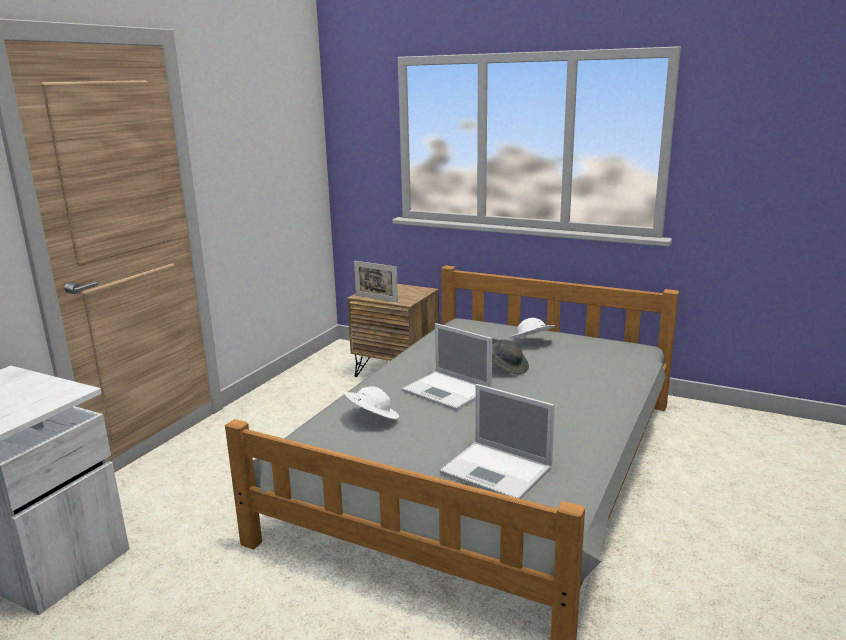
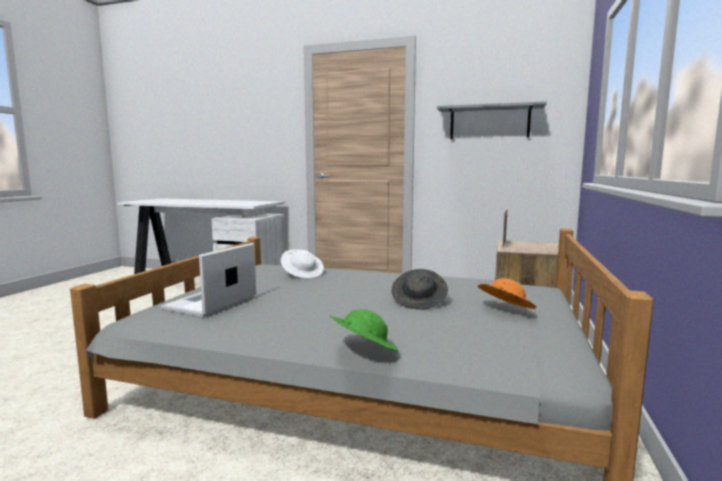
camera: 80 degrees right, 10 degrees down
laptop [402,323,492,411] -> none
white hat [509,318,555,339] -> orange hat [478,278,536,309]
none -> green hat [330,309,398,351]
none -> grey shelf [437,101,547,139]

